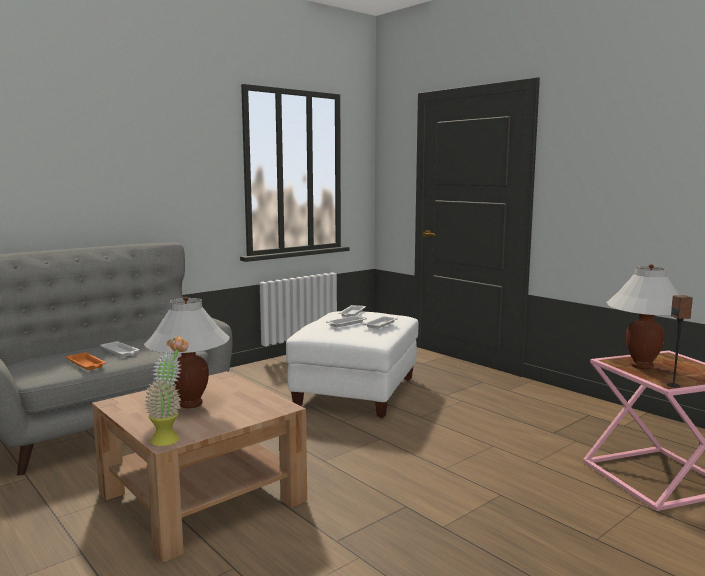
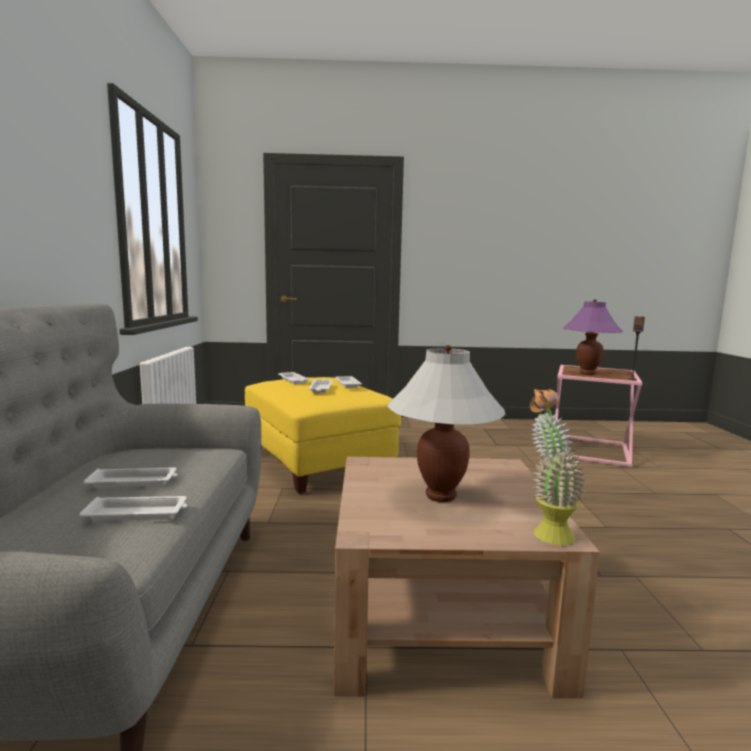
camera: 50 degrees left, 0 degrees up
orange tray [66,352,106,370] -> white tray [79,496,187,521]
white ottoman [286,311,419,418] -> yellow ottoman [245,377,401,494]
white table lamp [606,264,679,370] -> purple table lamp [563,299,623,375]

